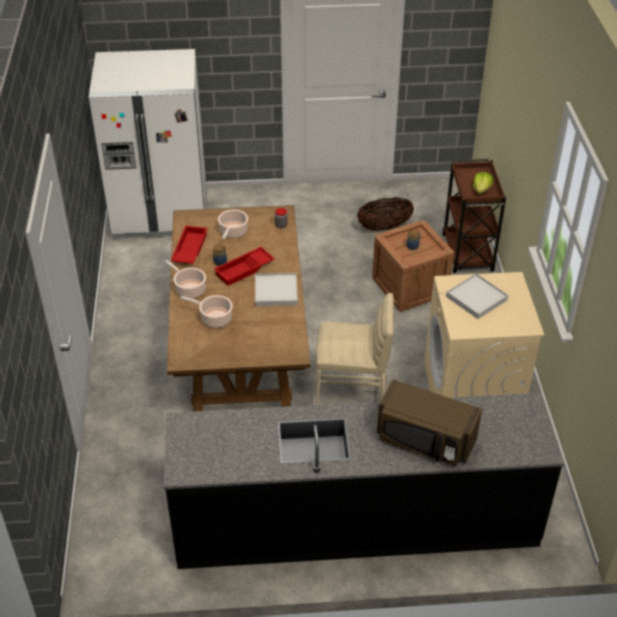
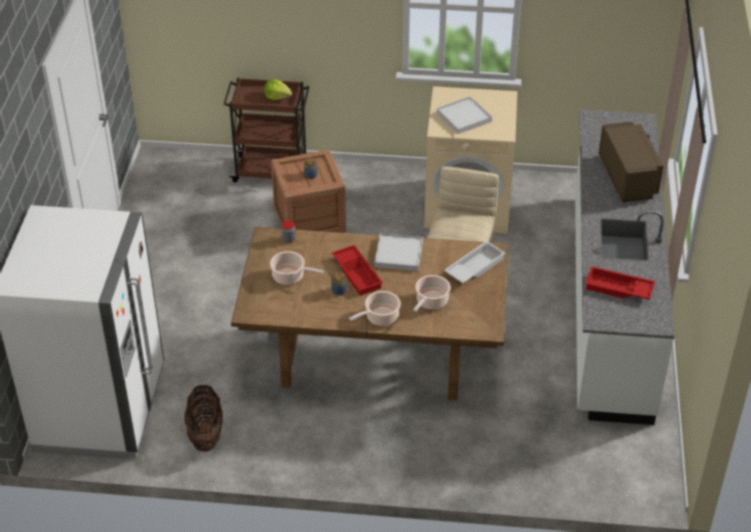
camera: 80 degrees left, 0 degrees up
black counter [164,393,564,569] -> white counter [575,109,674,425]
red tray [171,225,208,264] -> red tray moved to [585,266,655,300]
basket [357,197,414,231] -> basket moved to [184,384,223,451]
brown microwave [377,379,482,466] -> brown microwave turned 45 degrees counterclockwise [599,121,664,202]
none -> white tray [444,241,506,283]

